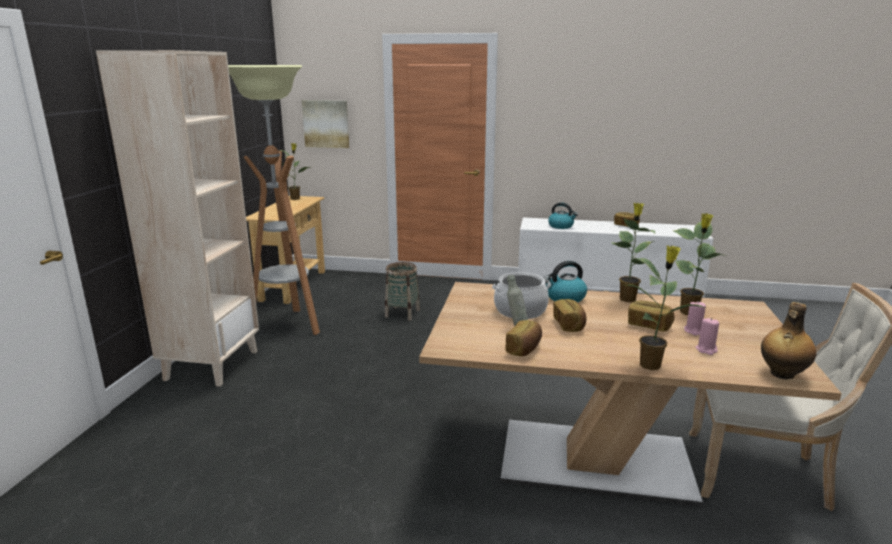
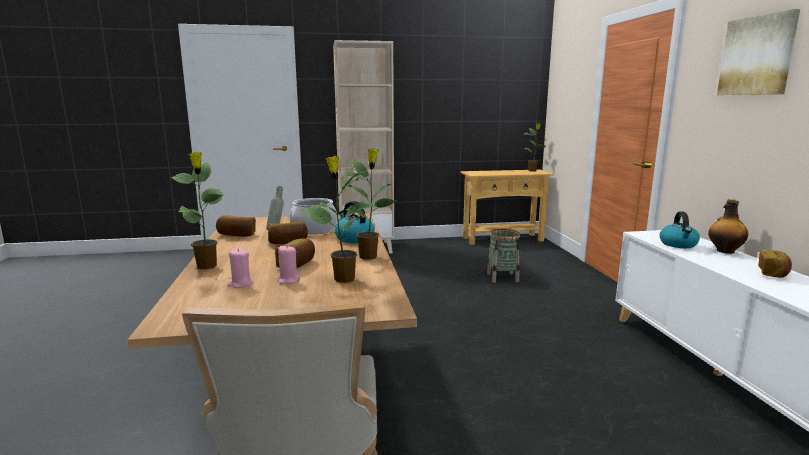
camera: 70 degrees right, 5 degrees down
floor lamp [228,65,320,335] -> none
picture [302,100,349,148] -> picture moved to [717,9,800,95]
bottle [761,302,817,379] -> bottle moved to [708,199,748,254]

